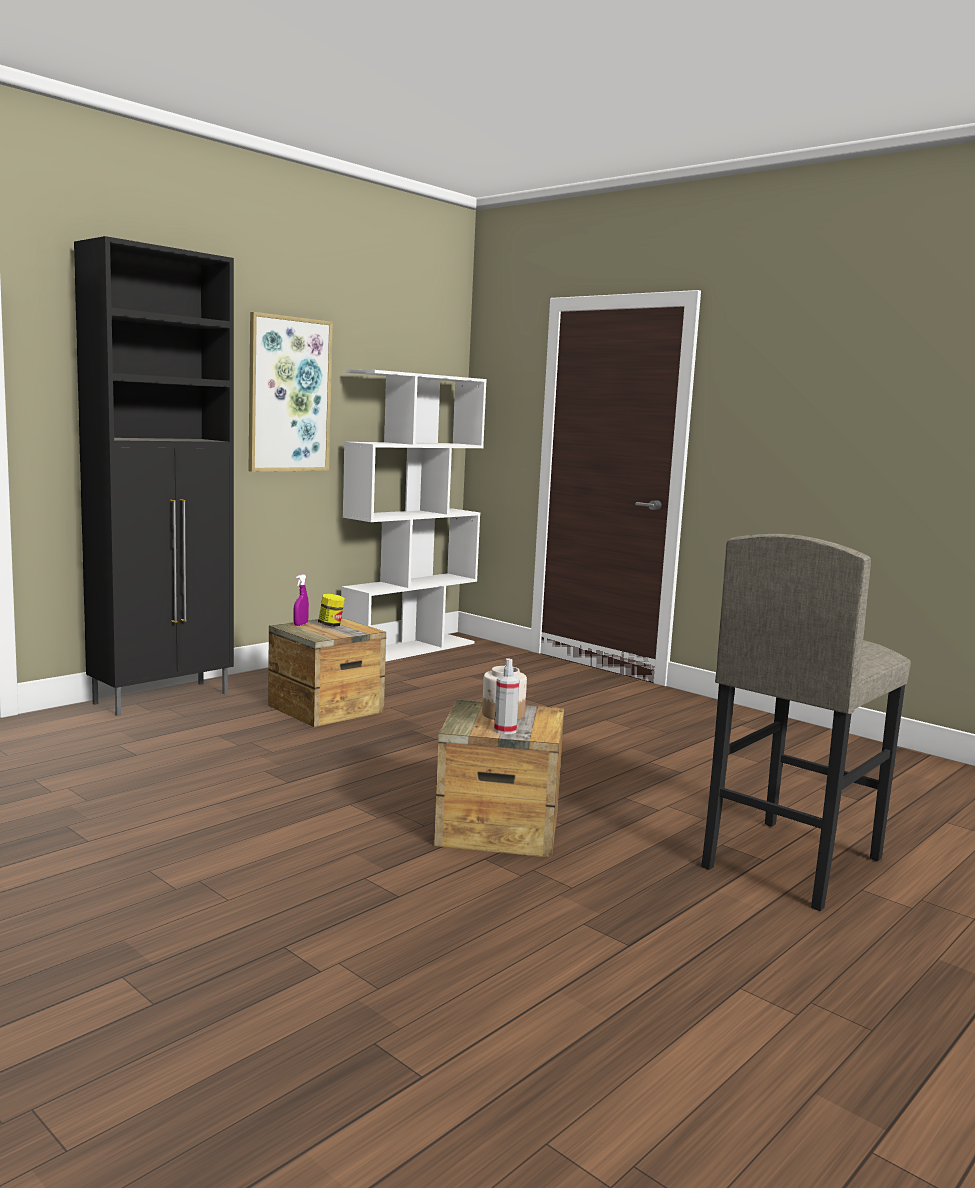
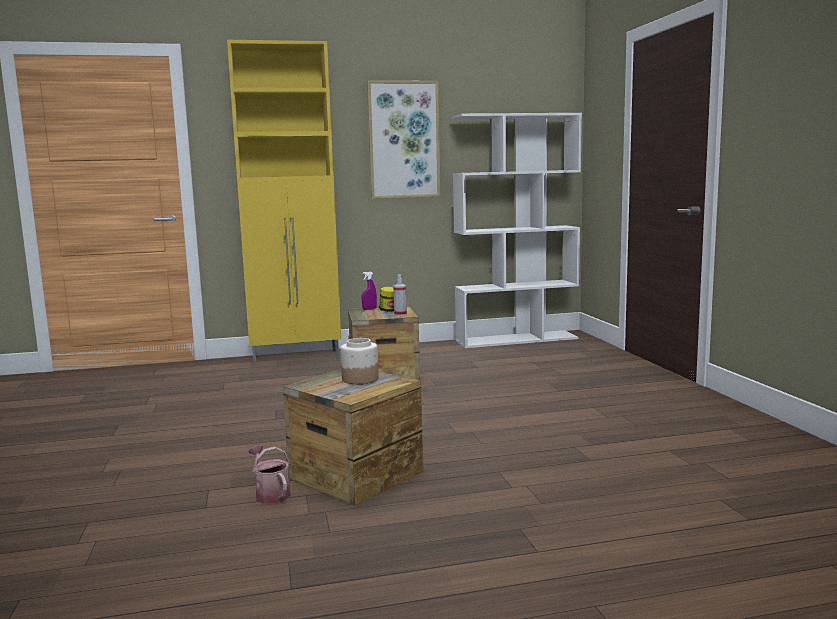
camera: 35 degrees right, 0 degrees up
black cabinet [74,236,234,716] -> yellow cabinet [227,40,341,366]
spray bottle [494,658,520,734] -> spray bottle moved to [393,274,407,316]
grey stool [701,534,911,911] -> none
none -> watering can [249,445,291,504]

